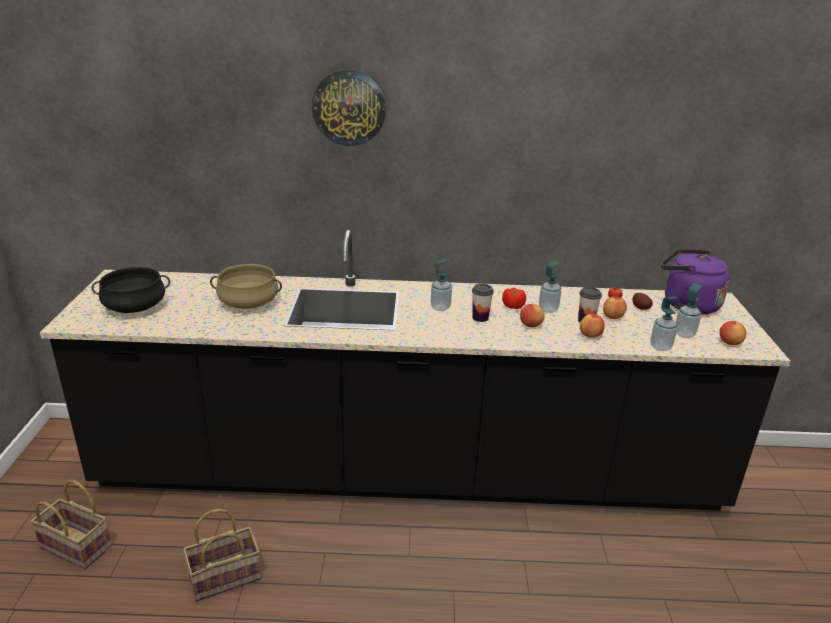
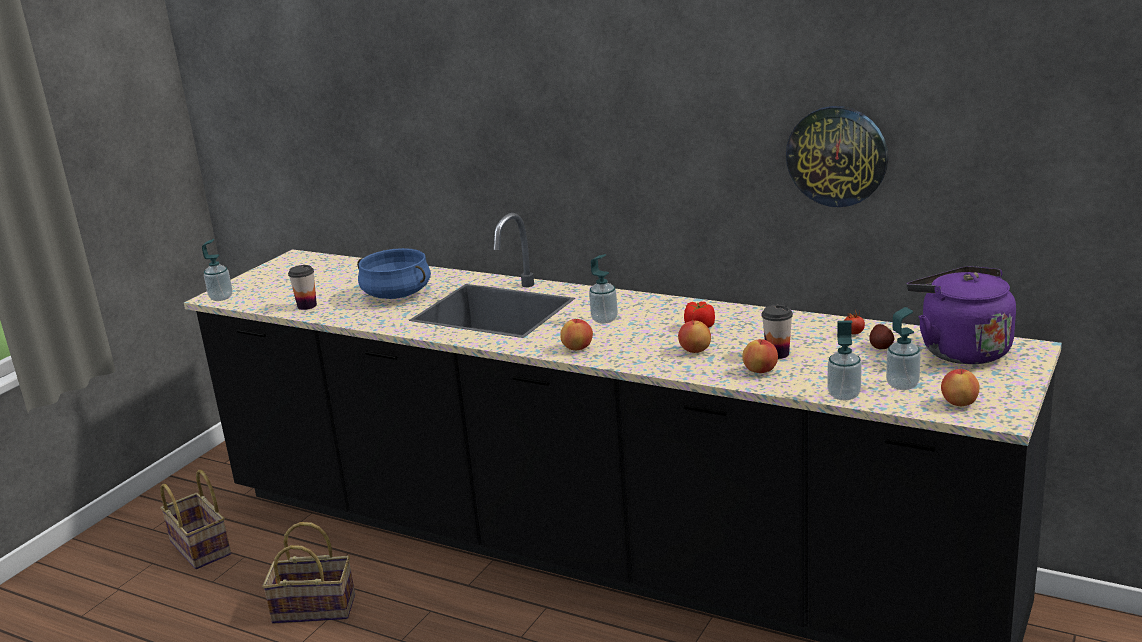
camera: 30 degrees right, 5 degrees down
black cooking pot [92,267,170,313] -> none
beige cooking pot [210,264,282,309] -> blue cooking pot [357,248,431,299]
wall clock [312,70,386,146] -> wall clock moved to [786,106,888,207]
cup [472,284,494,322] -> cup moved to [288,265,317,310]
soap dispenser [539,260,561,313] -> soap dispenser moved to [202,239,232,301]
apple [603,296,627,319] -> apple moved to [560,319,593,350]

